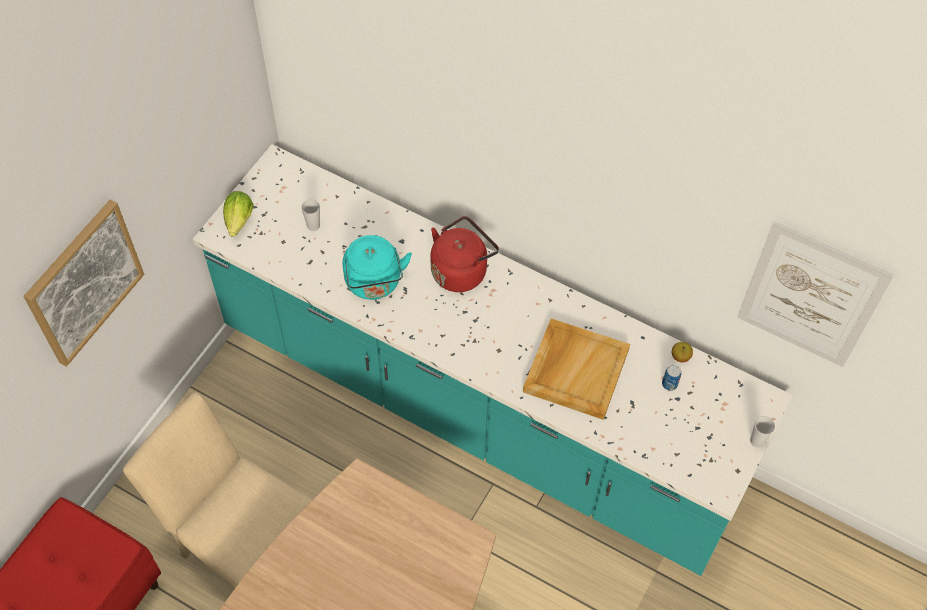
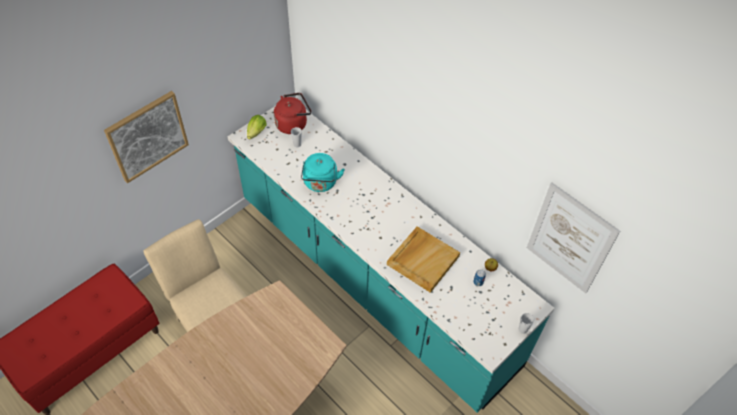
camera: 15 degrees right, 5 degrees down
red kettle [430,216,499,292] -> red kettle moved to [274,93,311,134]

